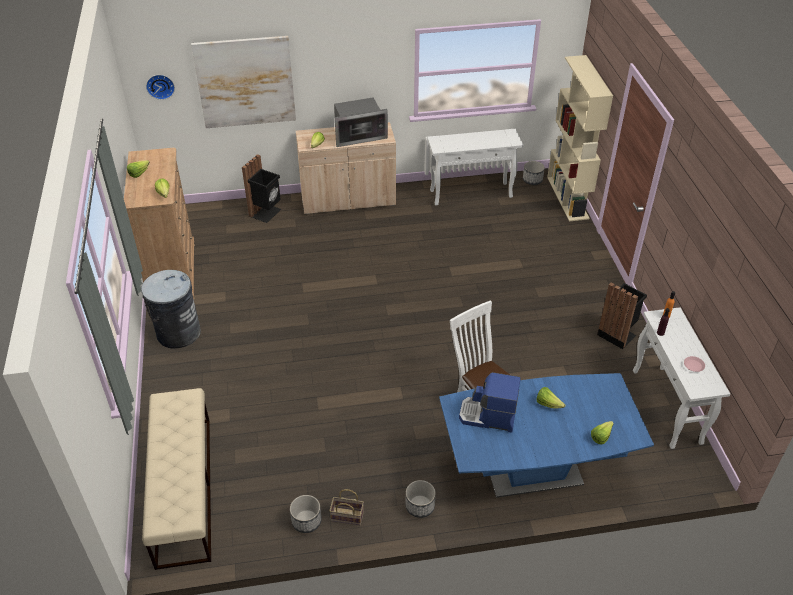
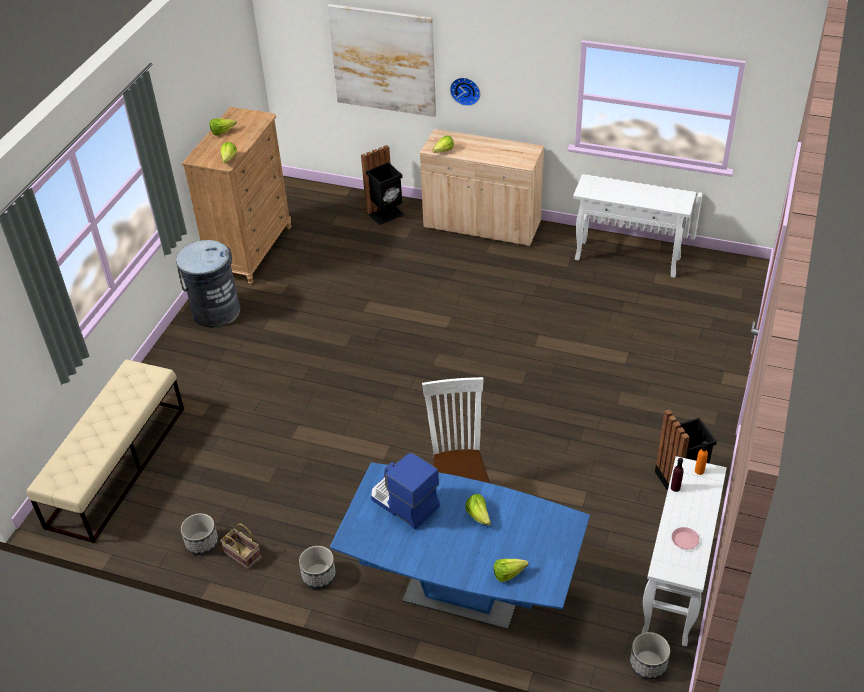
camera: 30 degrees right, 0 degrees up
wall clock [146,75,175,100] -> wall clock moved to [450,77,480,106]
microwave [334,98,388,147] -> none
planter [523,161,545,185] -> planter moved to [630,632,670,680]
beige bookcase [547,55,613,221] -> none

